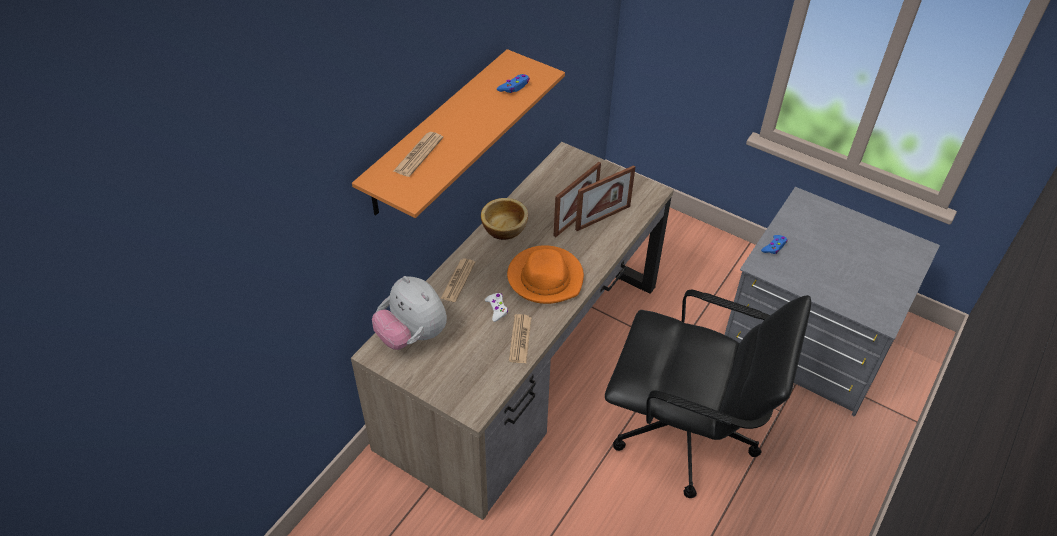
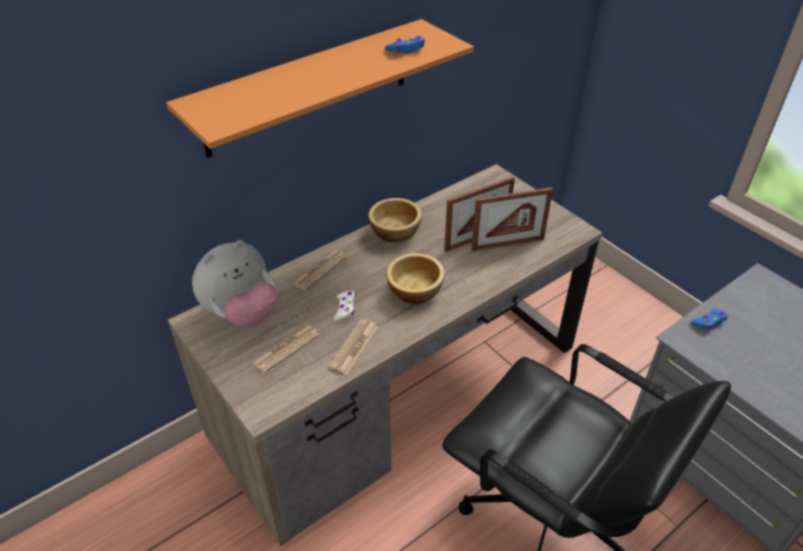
camera: 20 degrees right, 5 degrees down
plush toy [372,276,447,350] -> plush toy turned 105 degrees counterclockwise [192,240,278,327]
newspaper [394,132,443,177] -> newspaper moved to [253,326,320,373]
orange hat [507,245,584,304] -> bowl [386,253,445,304]

